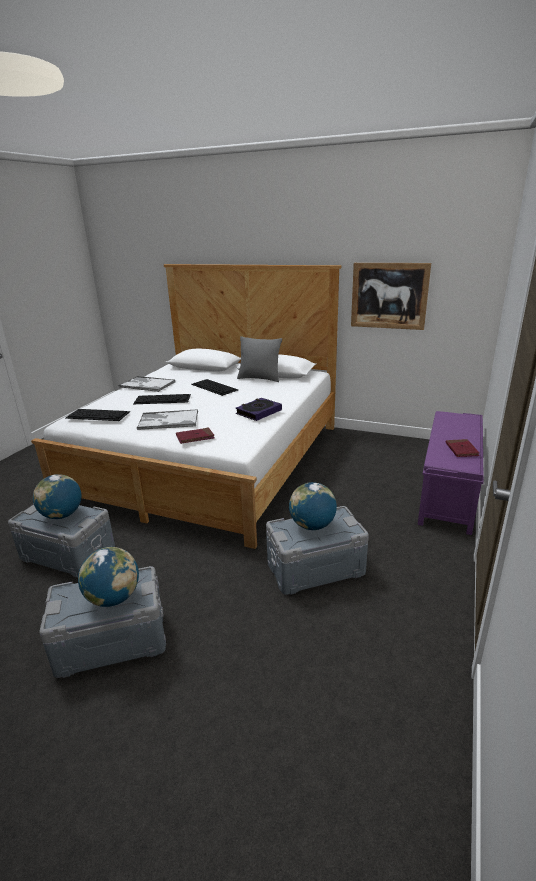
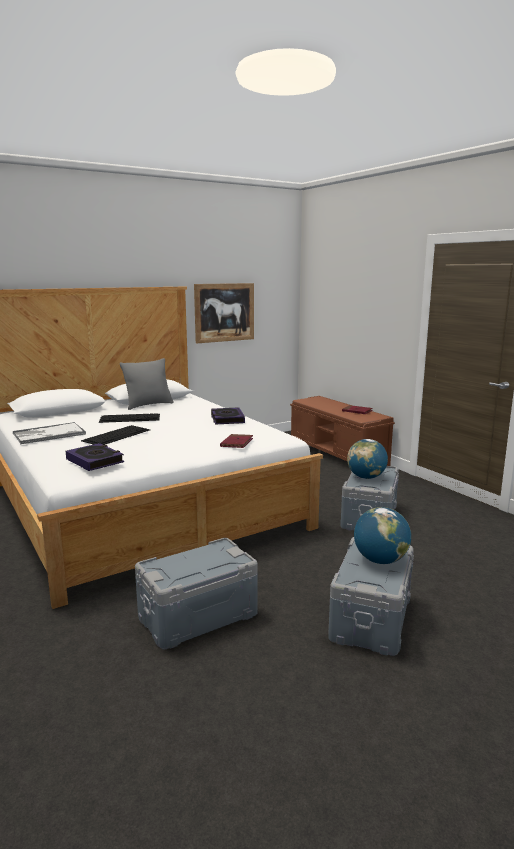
camera: 55 degrees left, 10 degrees down
globe [33,474,81,519] -> none
keyboard [65,409,130,421] -> book [66,443,124,471]
tray [137,409,198,430] -> none
purple bench [418,411,484,535] -> brown bench [290,396,395,466]

